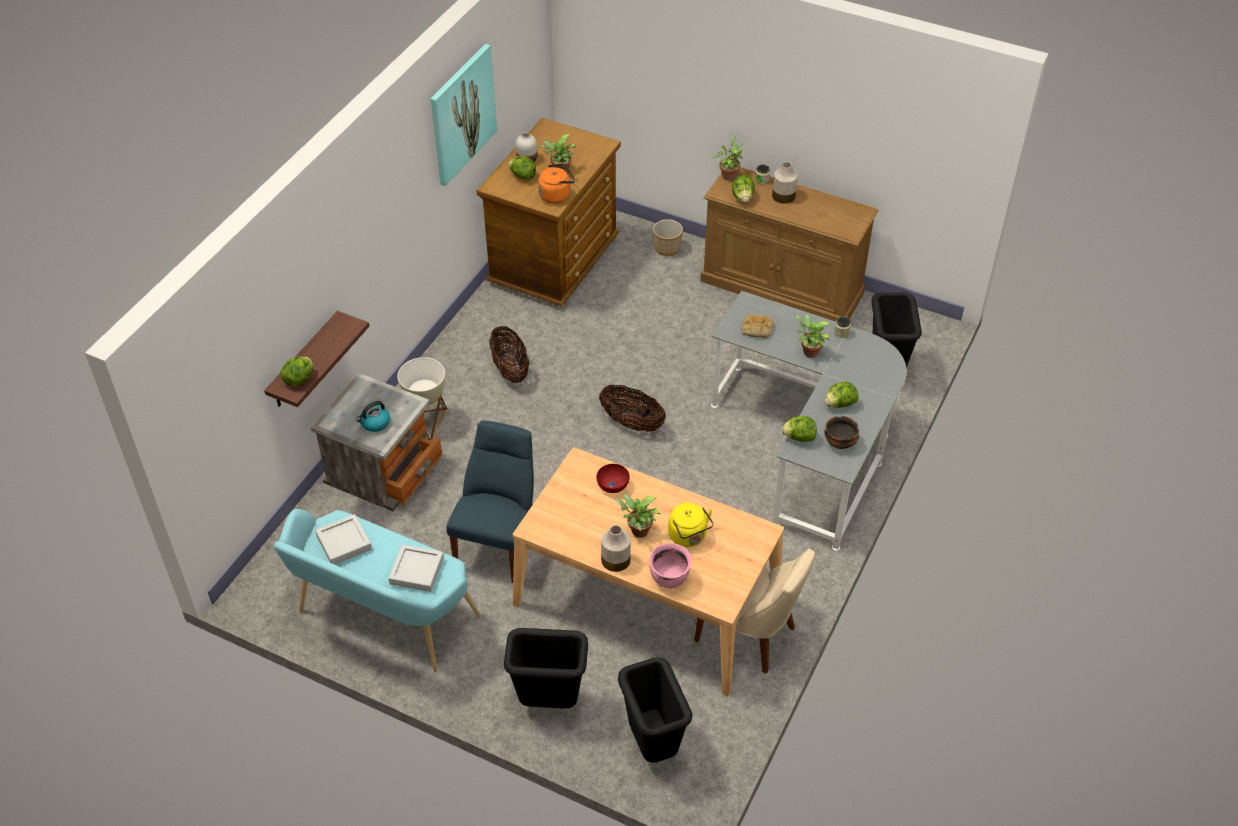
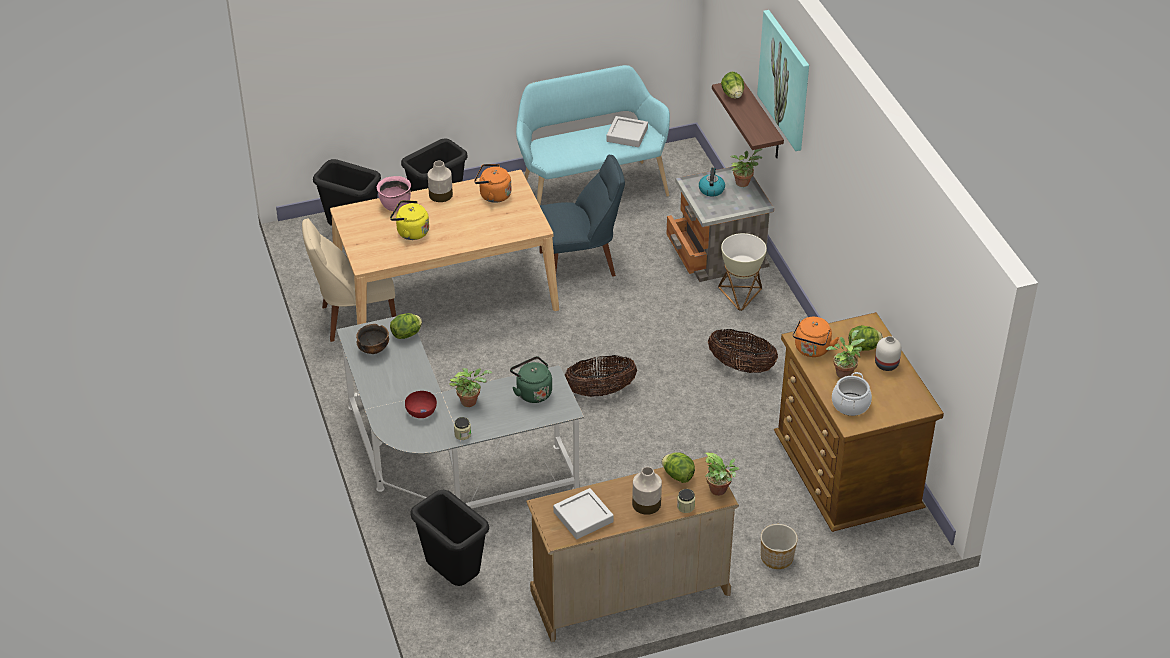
camera: 135 degrees right, 5 degrees down
grey tray [388,545,444,592] -> grey tray moved to [553,488,614,539]
picture [431,44,497,186] -> picture moved to [757,10,809,151]
blue chair [446,420,534,583] -> blue chair turned 75 degrees counterclockwise [539,155,625,277]
red bowl [597,464,629,493] -> red bowl moved to [405,391,437,418]
potted plant [614,494,661,538] -> potted plant moved to [730,149,763,187]
bread [742,315,774,338] -> green kettle [510,356,552,403]
lettuce [825,382,859,408] -> none
none -> orange kettle [474,164,511,203]
none -> cooking pot [832,372,872,416]

